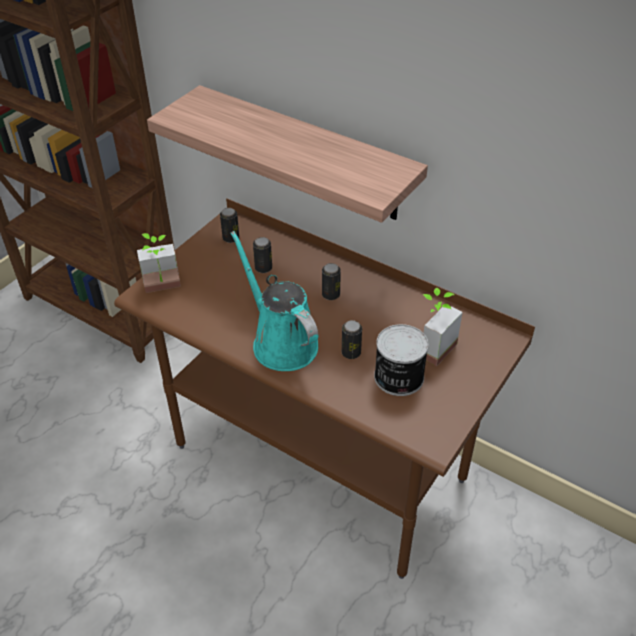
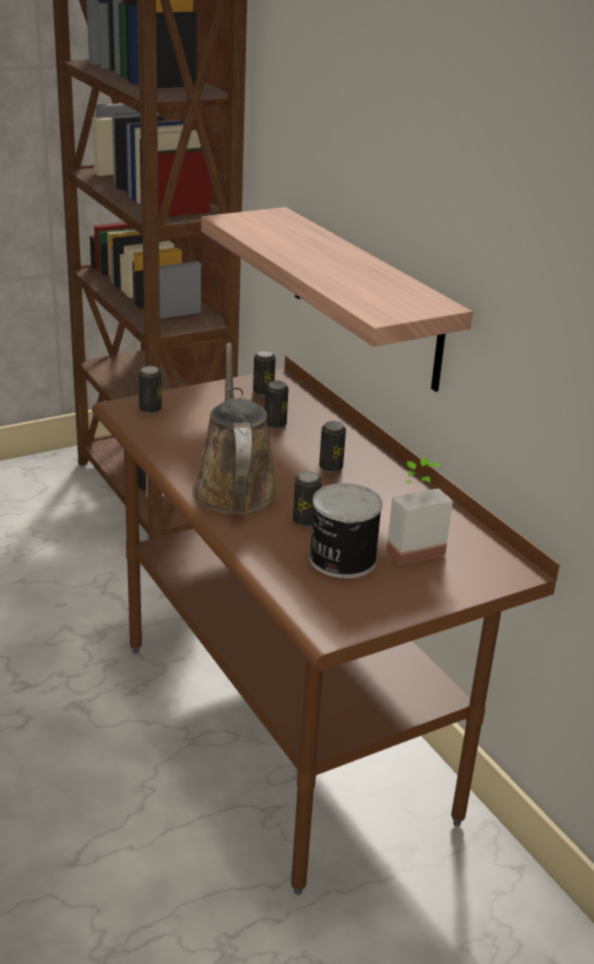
camera: 25 degrees right, 15 degrees down
potted plant [137,233,181,293] -> can [138,366,162,414]
turquoise watering can [231,231,318,371] -> brown watering can [192,343,278,514]

